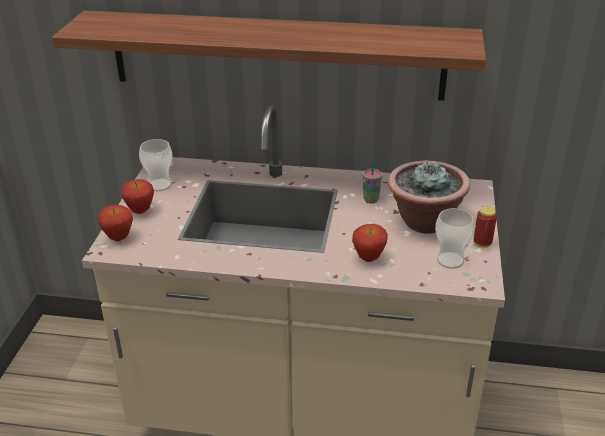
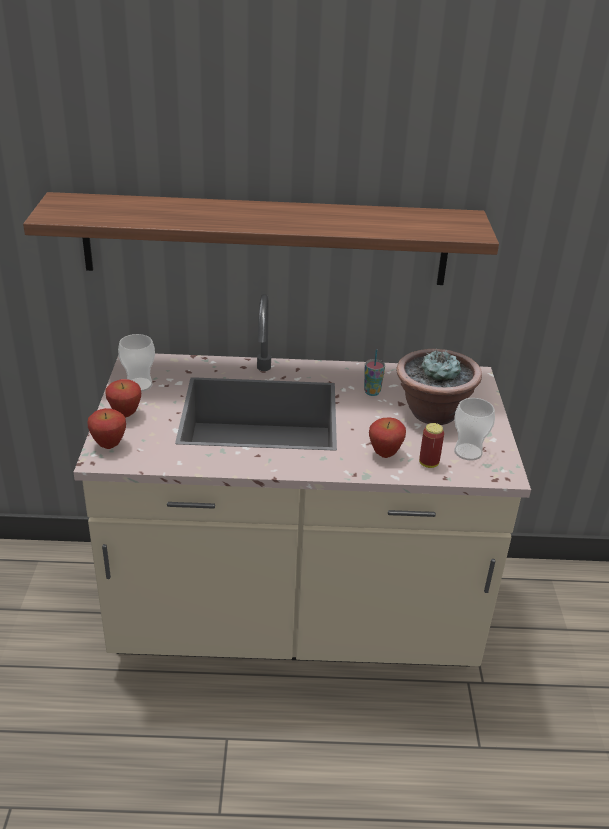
camera: 10 degrees left, 0 degrees up
can [474,206,497,248] -> can moved to [419,423,444,468]

